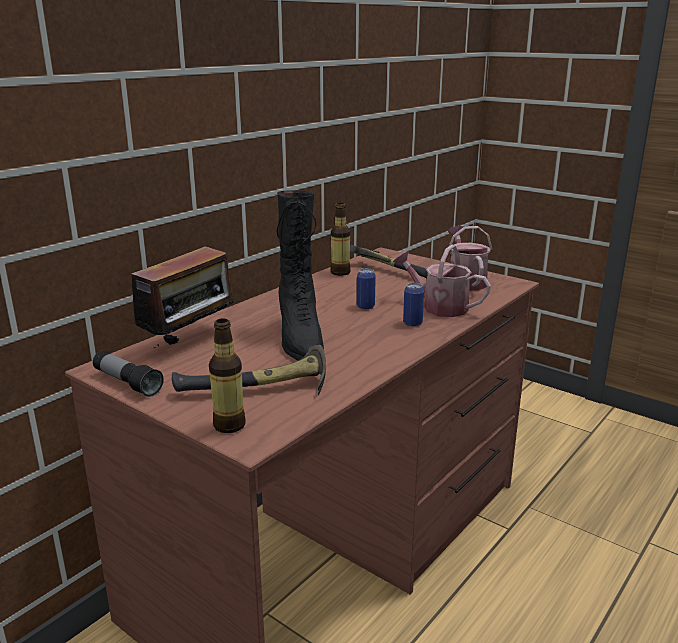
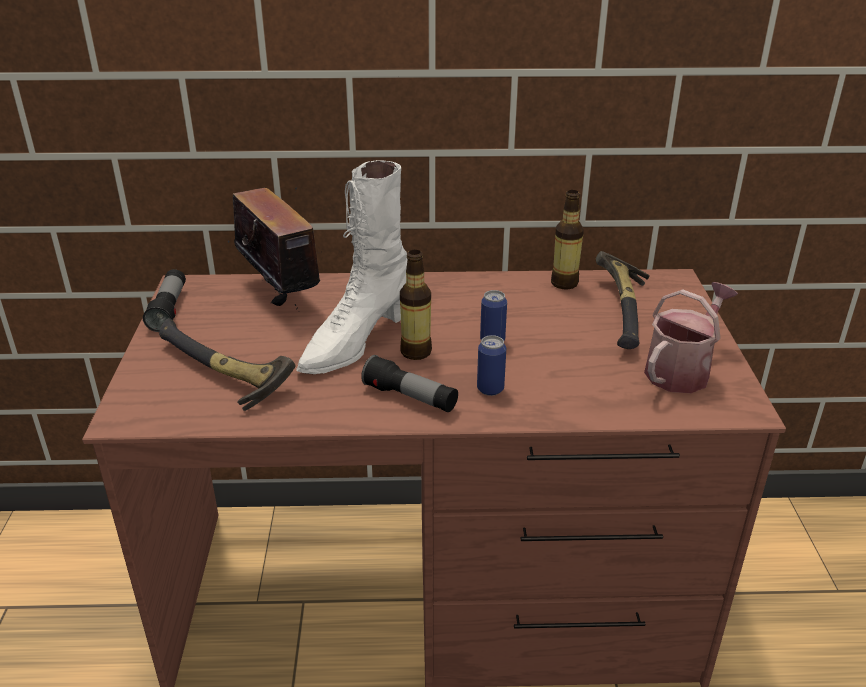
camera: 50 degrees right, 10 degrees up
radio [131,240,240,348] -> radio turned 120 degrees counterclockwise [228,187,320,312]
bottle [209,318,246,433] -> bottle moved to [400,250,432,360]
black boot [276,190,324,360] -> white boot [296,160,408,374]
watering can [393,245,491,317] -> none
none -> flashlight [361,355,458,412]

